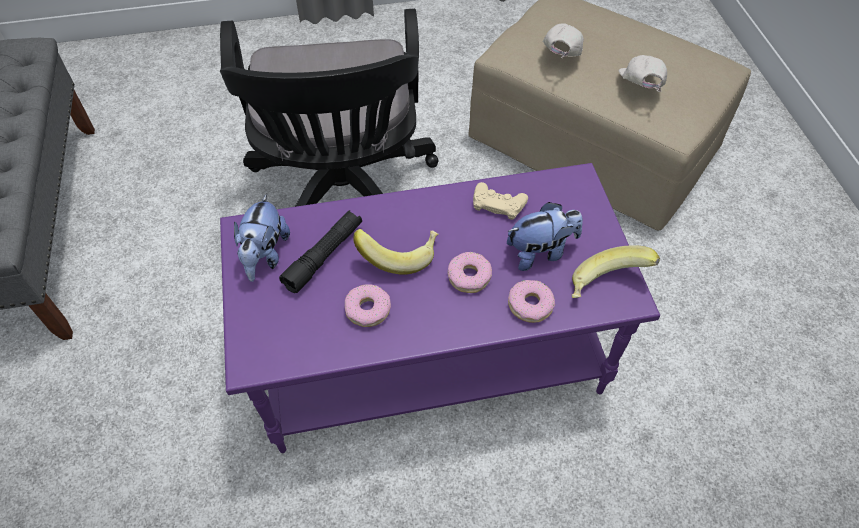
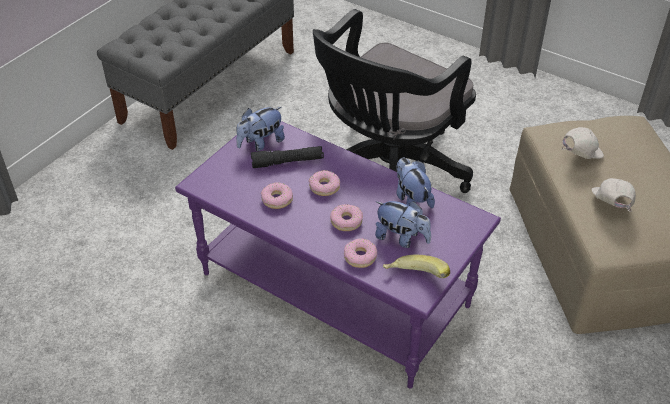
camera: 45 degrees right, 10 degrees down
banana [353,229,439,275] -> donut [309,170,340,196]
beige game controller [473,182,528,220] -> plush toy [396,158,435,208]
white cap [619,55,667,92] -> white cap turned 45 degrees counterclockwise [591,178,636,212]

